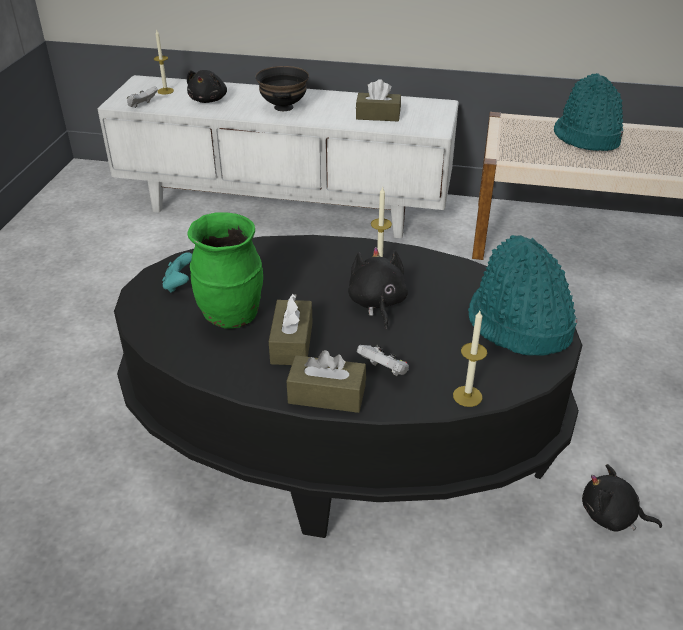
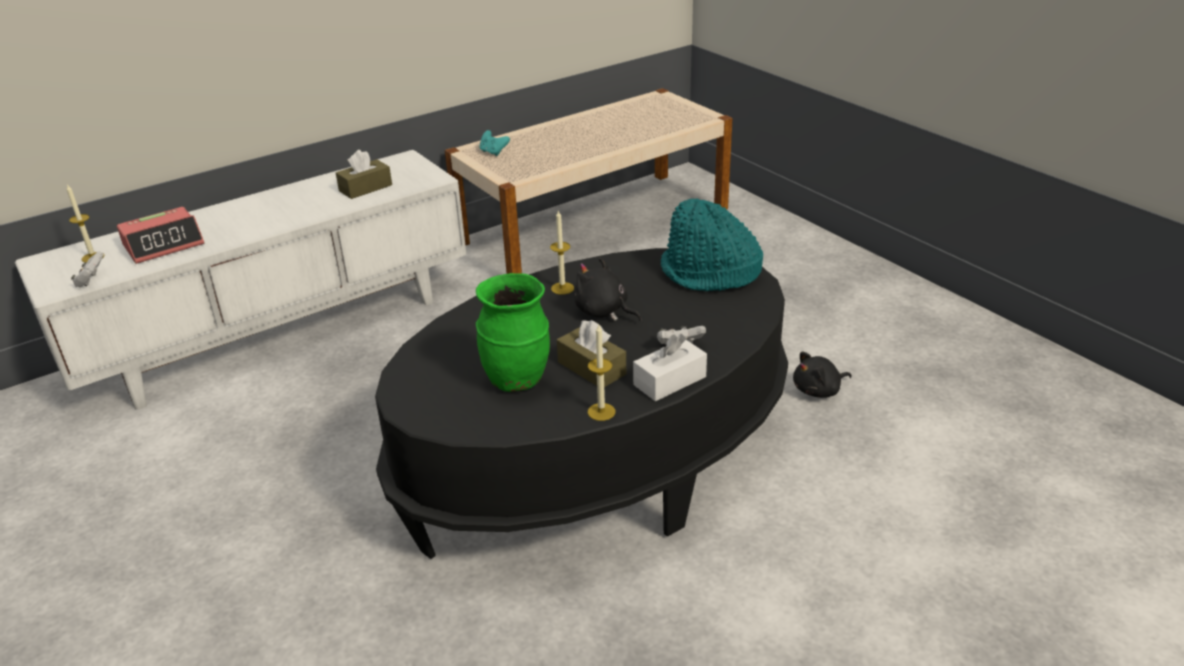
camera: 45 degrees left, 5 degrees down
turquoise game controller [162,252,192,293] -> turquoise game controller moved to [480,130,510,156]
black plush toy [187,70,227,103] -> alarm clock [117,207,204,264]
black bowl [256,66,309,111] -> none
brown tissue box [286,350,366,413] -> white tissue box [633,334,707,401]
candle [453,311,487,407] -> candle moved to [588,325,615,421]
turquoise hat [554,73,623,151] -> none

